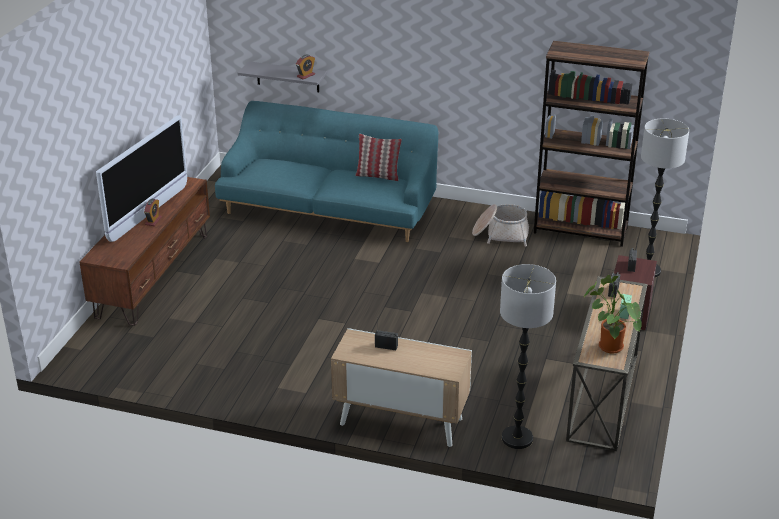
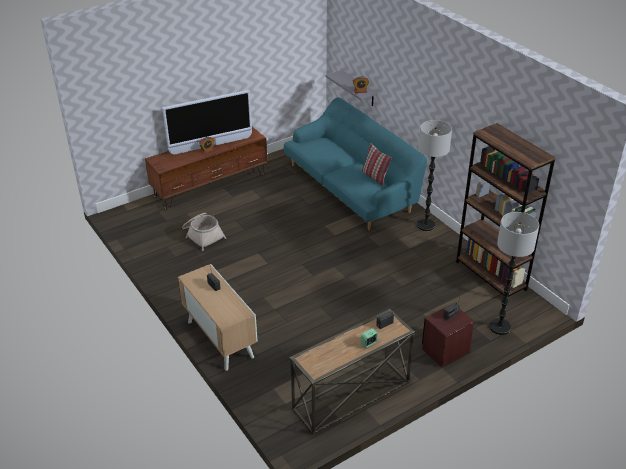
camera: 40 degrees right, 5 degrees up
basket [472,204,529,247] -> basket moved to [182,213,226,251]
floor lamp [500,264,556,449] -> floor lamp moved to [417,120,452,231]
potted plant [584,275,642,354] -> none

